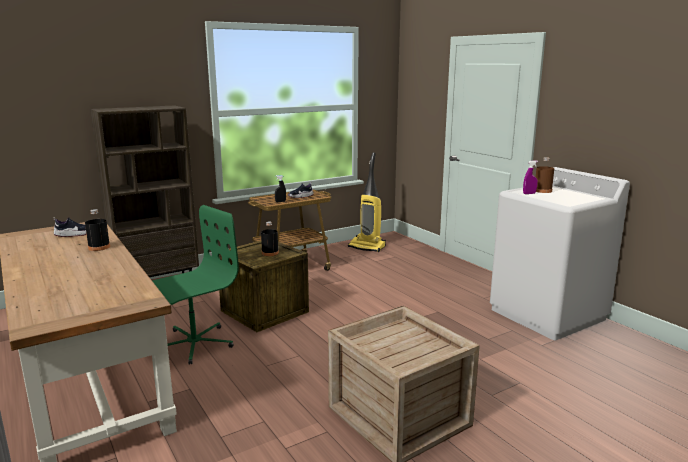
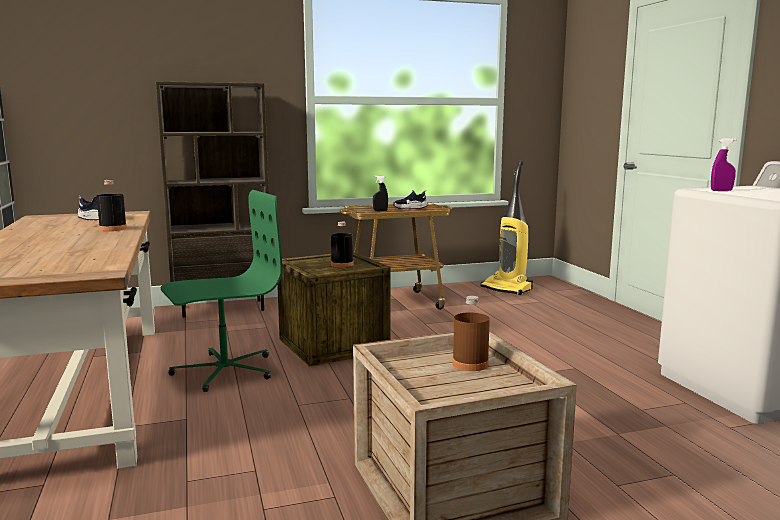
camera: 15 degrees right, 5 degrees down
brown bottle [536,157,554,193] -> brown bottle moved to [452,296,490,371]

